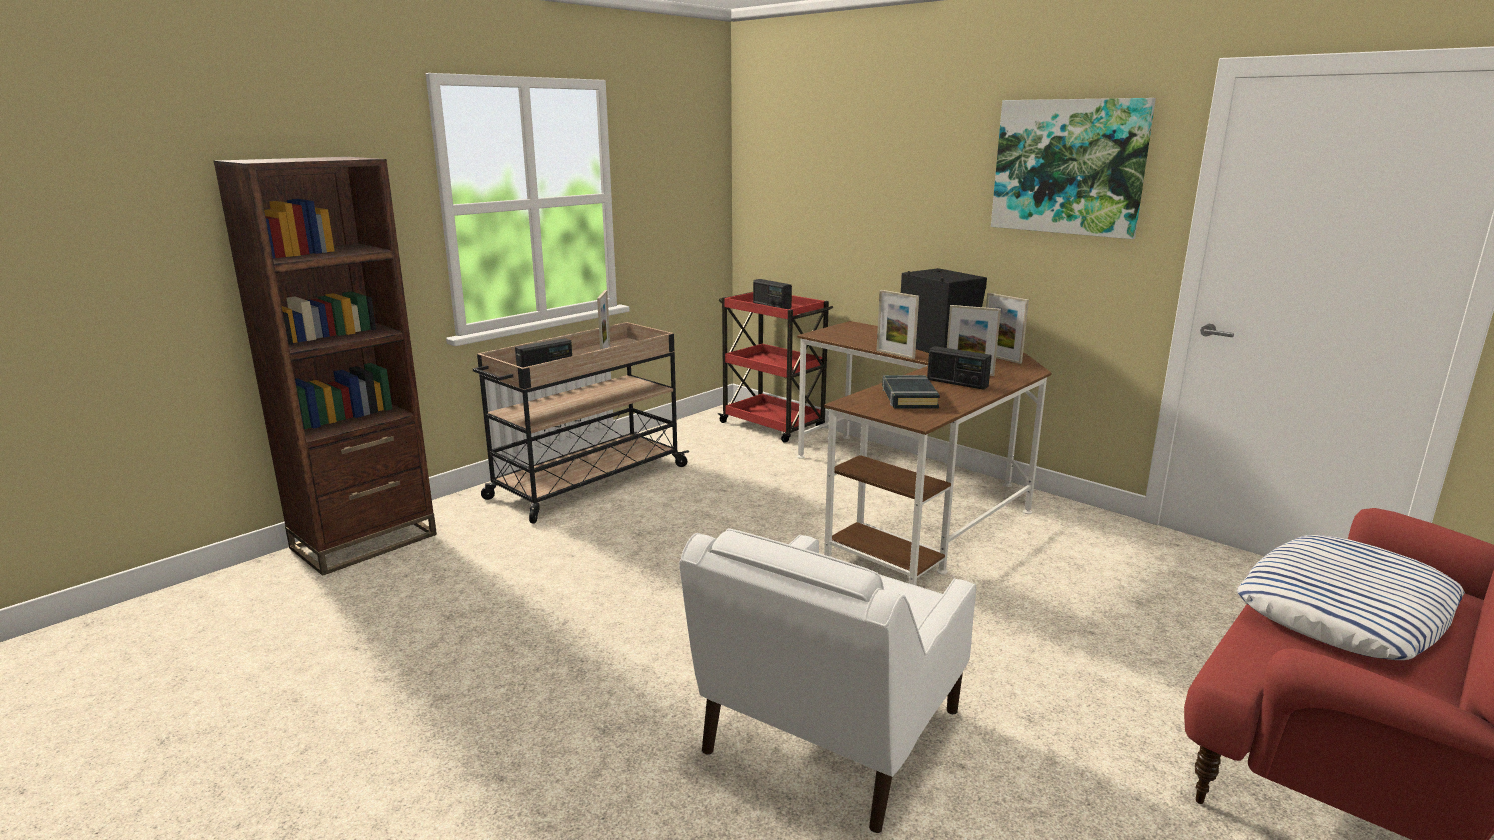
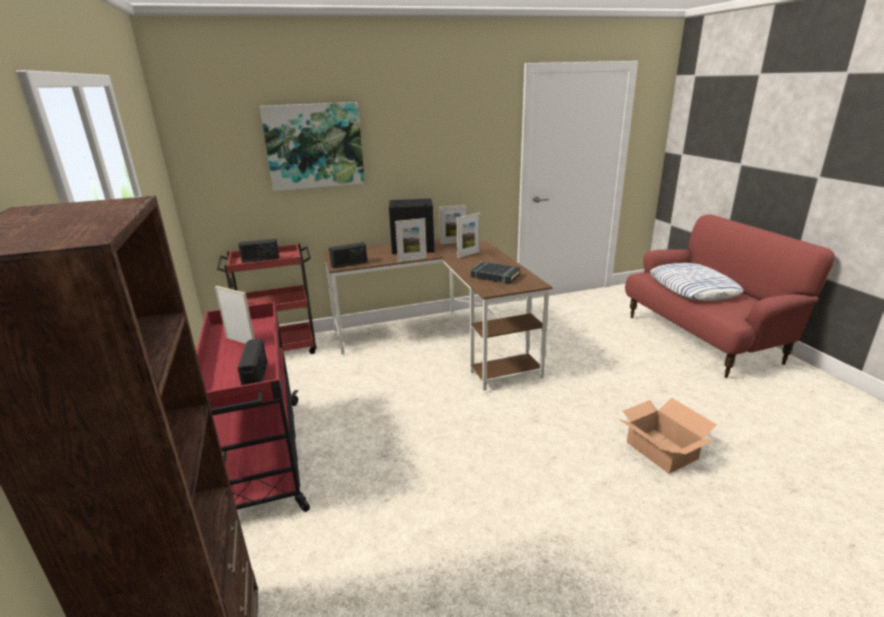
camera: 60 degrees left, 5 degrees up
beige cart [473,322,689,523] -> red cart [196,302,310,512]
white armchair [679,528,976,833] -> cardboard box [619,398,717,474]
radio [927,346,992,390] -> radio moved to [329,242,367,268]
picture [991,98,1156,239] -> picture moved to [260,102,365,191]

